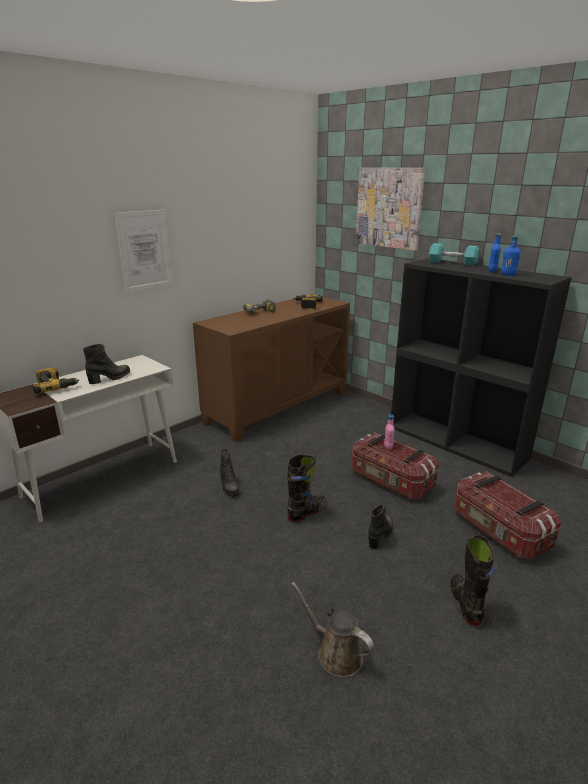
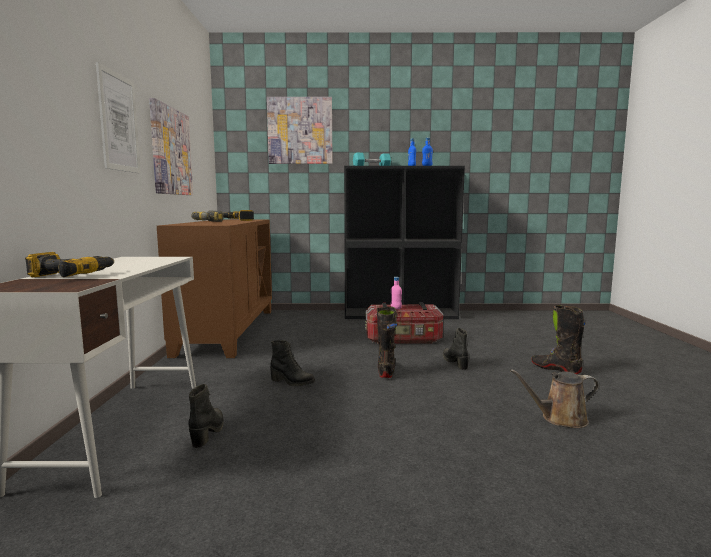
camera: 45 degrees left, 15 degrees down
black boot [83,344,130,384] -> black boot moved to [188,384,224,448]
storage box [454,471,561,559] -> none
none -> picture [149,98,193,195]

